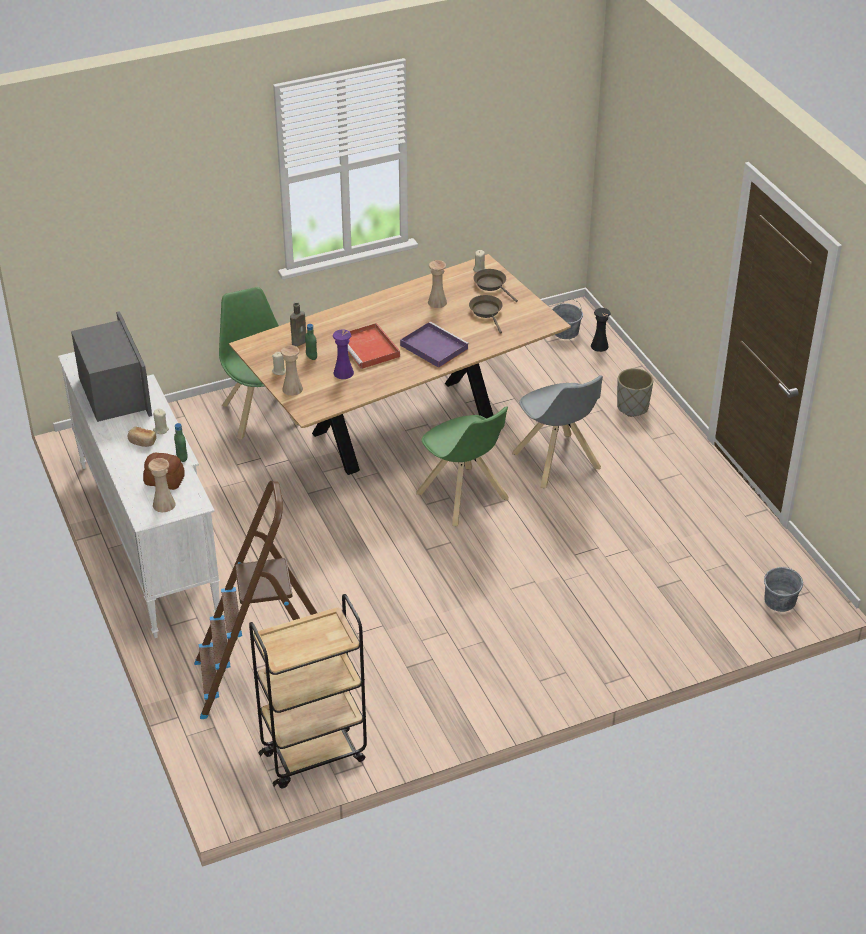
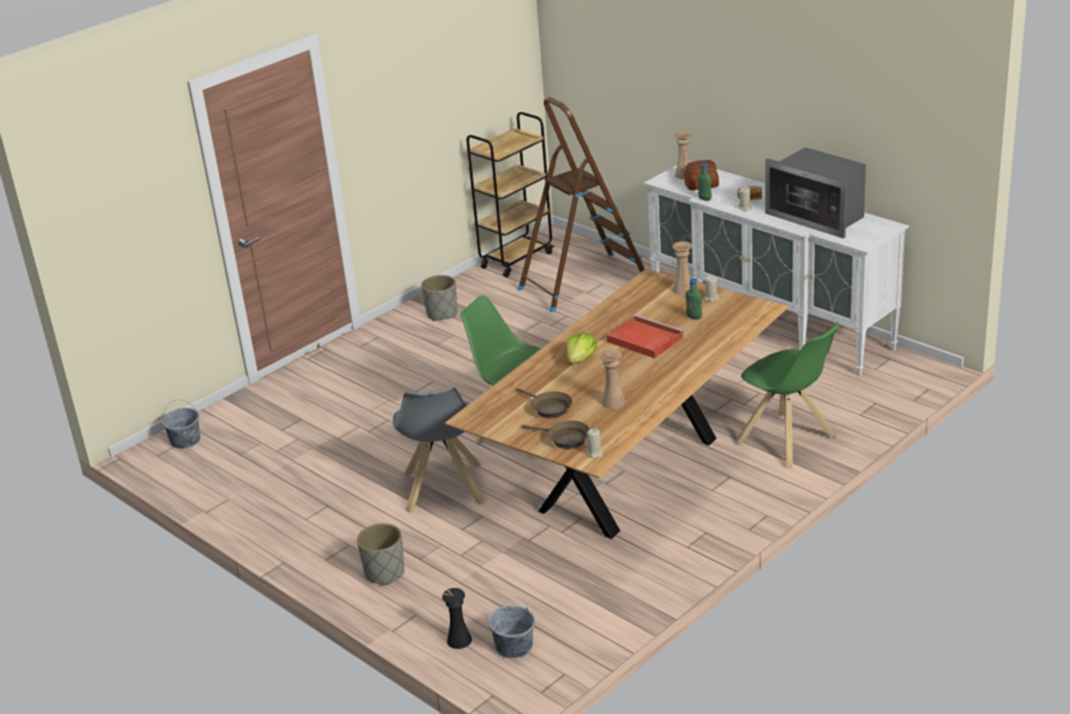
camera: 160 degrees right, 10 degrees down
brown bottle [290,302,306,346] -> none
purple vase [333,329,354,379] -> none
purple tray [400,321,469,368] -> lettuce [566,332,597,364]
grey chair [512,376,603,489] -> grey chair turned 135 degrees counterclockwise [393,387,485,513]
none -> grey planter [421,275,457,321]

